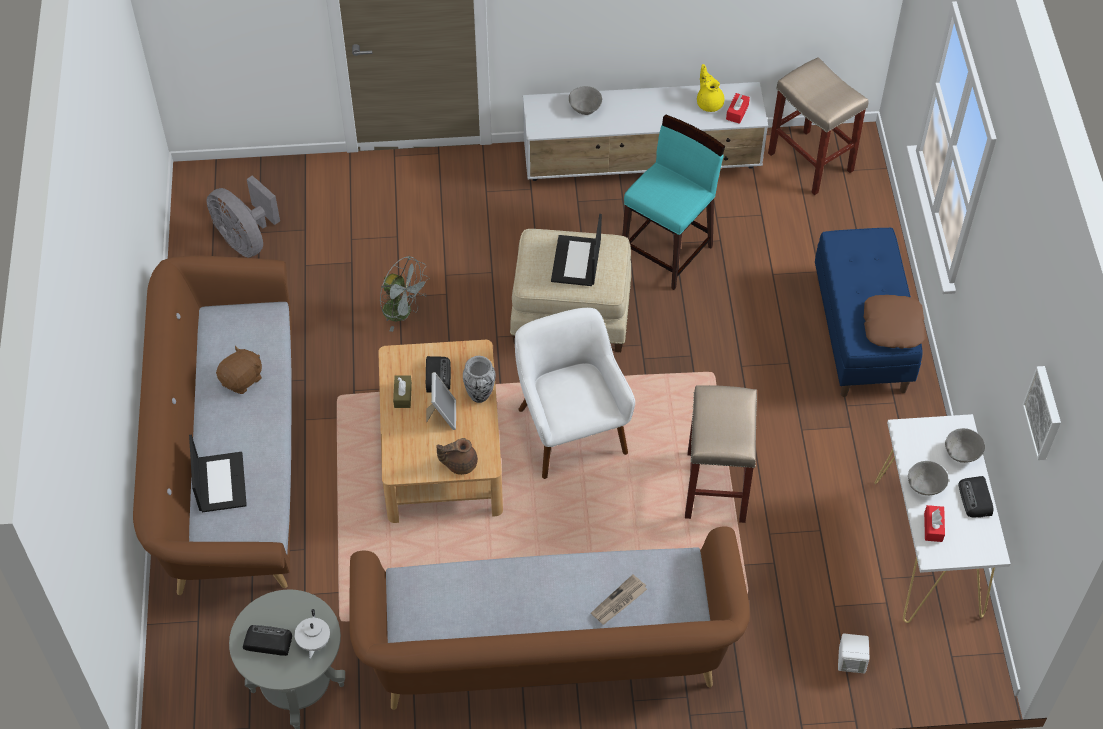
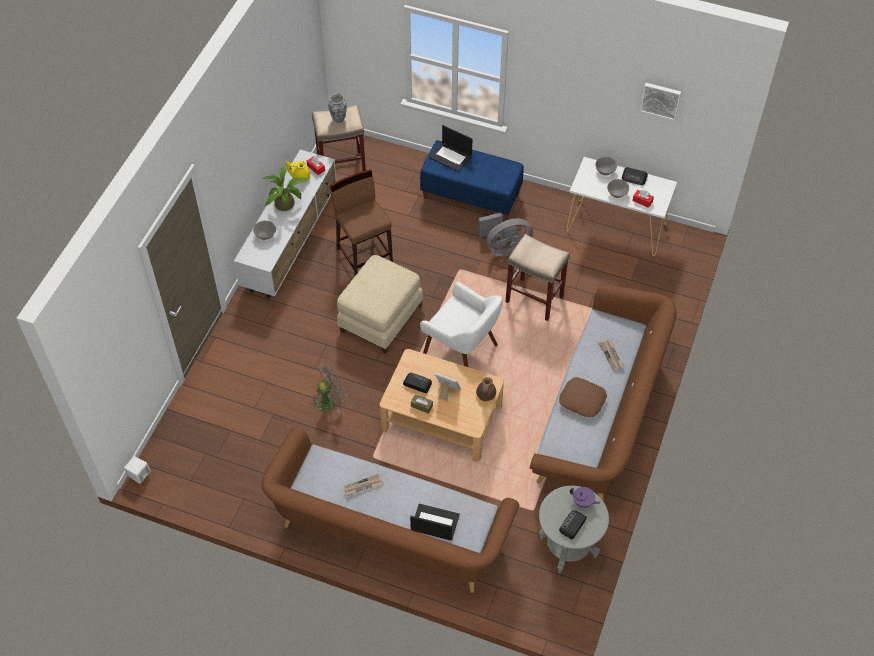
camera: 65 degrees left, 0 degrees up
grey fan [207,175,280,257] -> grey fan moved to [478,213,533,256]
brown plush toy [216,346,262,394] -> newspaper [343,474,383,496]
white teapot [294,609,330,659] -> purple teapot [570,487,600,508]
vase [463,356,495,403] -> vase moved to [328,93,347,123]
white armchair [515,308,635,479] -> white armchair turned 150 degrees counterclockwise [420,282,503,367]
laptop [551,214,602,286] -> laptop moved to [429,125,472,172]
turquoise stool [622,115,725,290] -> brown stool [330,169,393,276]
white speaker [838,633,869,673] -> white speaker moved to [124,456,151,484]
brown pillow [864,295,925,349] -> brown pillow moved to [559,377,607,418]
none -> potted plant [263,167,310,211]

